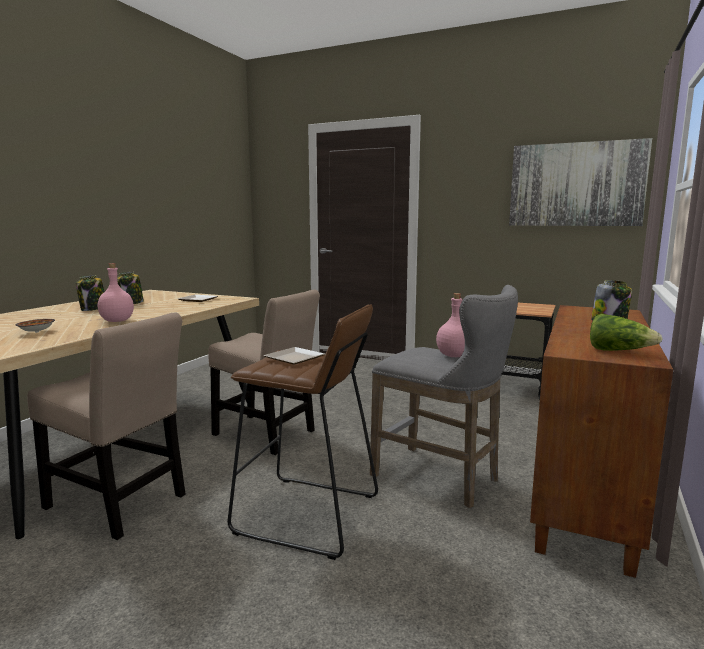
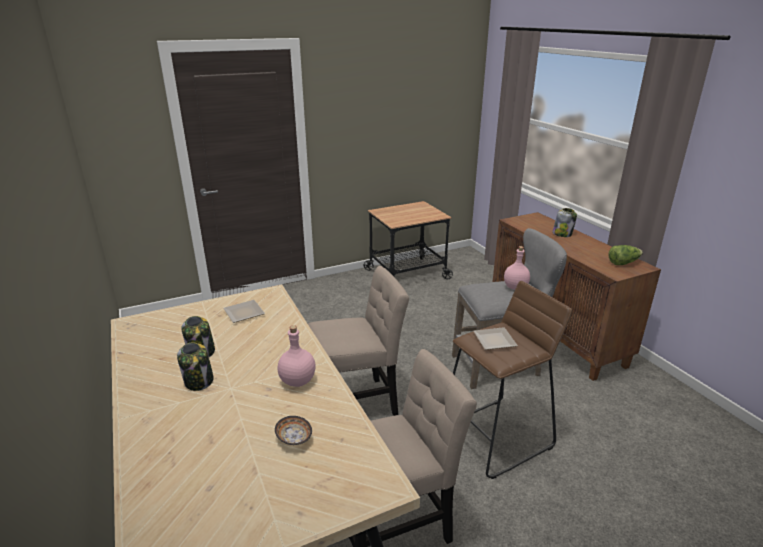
camera: 50 degrees left, 15 degrees up
picture [509,138,652,226] -> none

